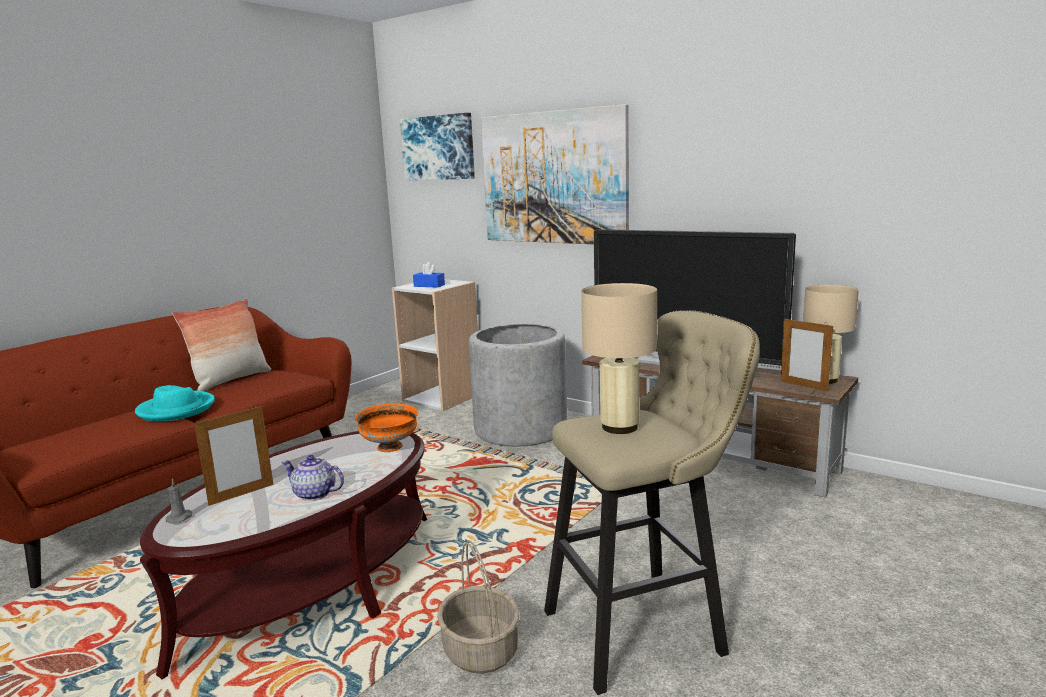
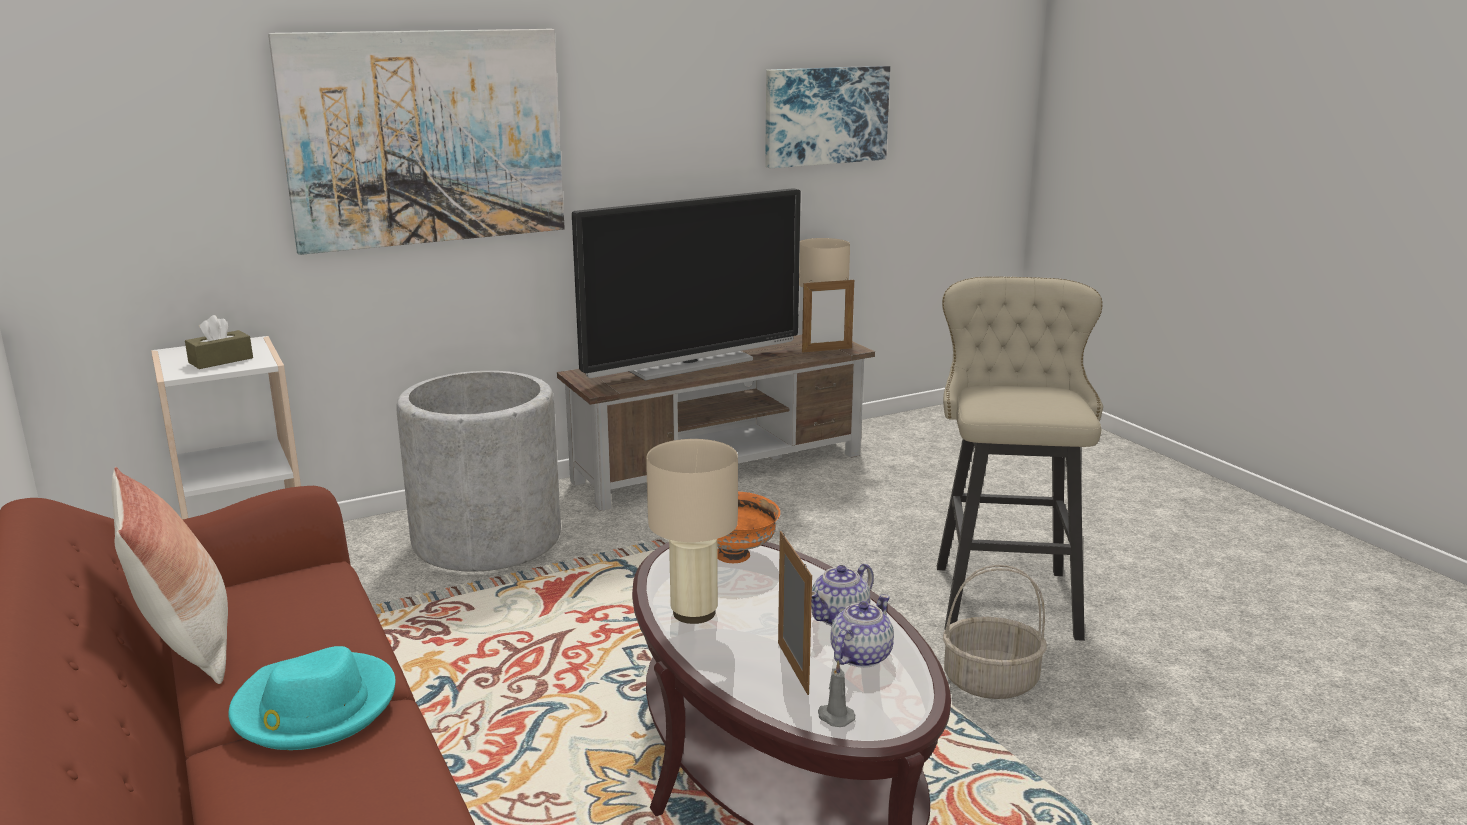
camera: 65 degrees left, 5 degrees up
picture [400,113,475,180] -> picture moved to [765,66,890,168]
blue tissue box [413,262,445,287] -> brown tissue box [185,315,253,369]
beige table lamp [581,283,657,434] -> beige table lamp moved to [647,439,738,624]
none -> teapot [830,595,894,668]

